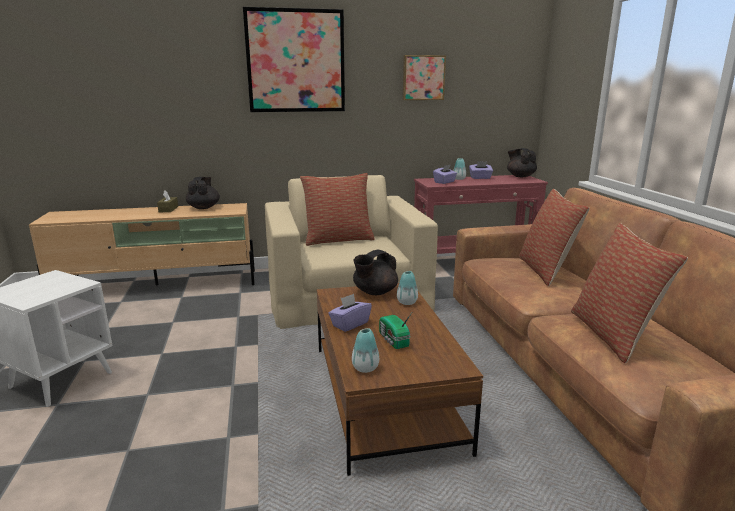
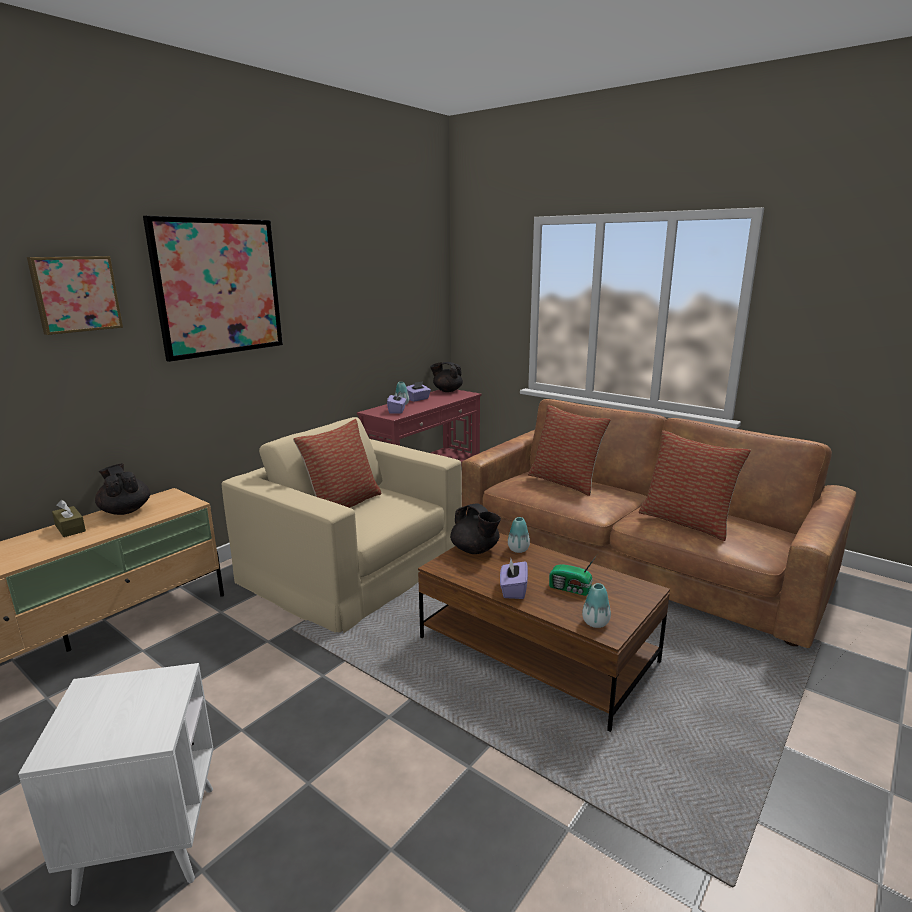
camera: 40 degrees left, 0 degrees up
black teapot [353,250,398,295] -> black teapot turned 45 degrees counterclockwise [450,503,501,554]
picture [403,55,446,100] -> picture moved to [27,256,123,335]

